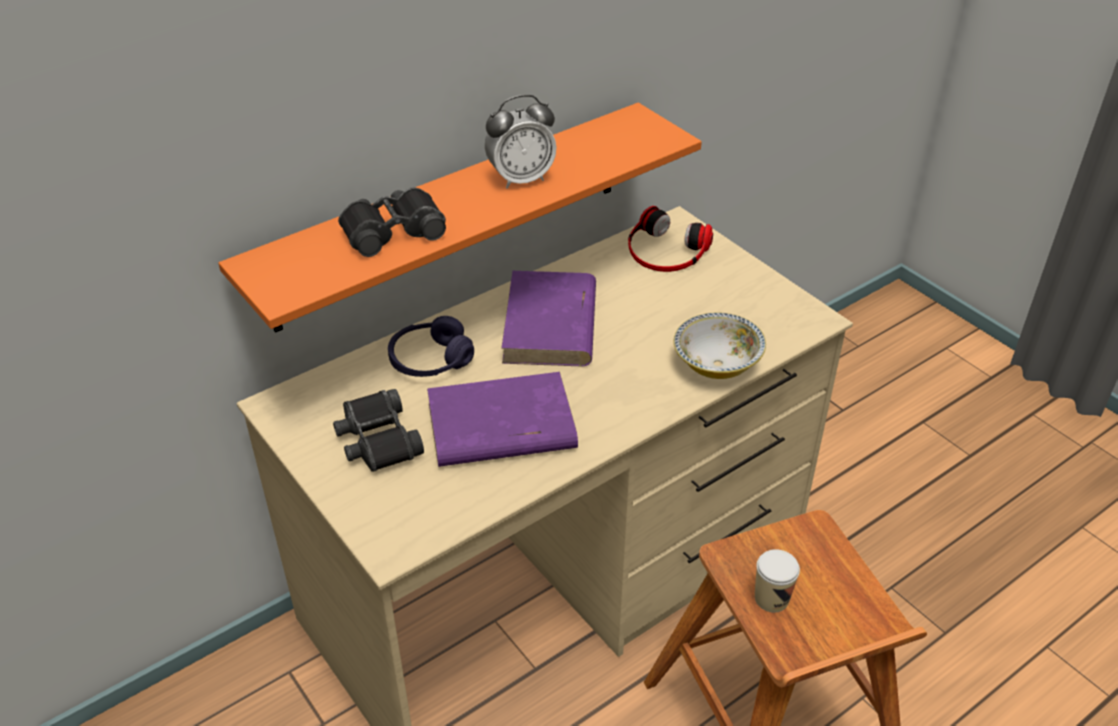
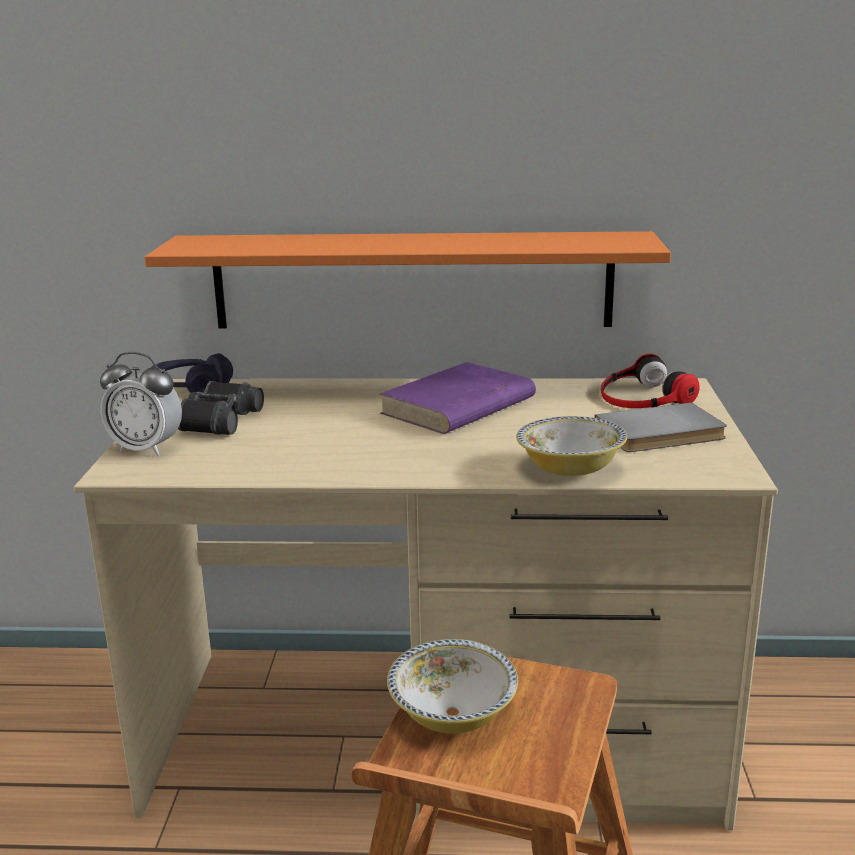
camera: 40 degrees right, 20 degrees down
black binoculars [338,187,446,257] -> none
purple headphones [388,316,474,377] -> purple headphones moved to [151,353,233,393]
purple book [427,372,578,467] -> none
alarm clock [485,95,556,189] -> alarm clock moved to [100,352,182,456]
cup [755,549,800,612] -> bowl [387,639,518,734]
none -> grey book [594,403,727,452]

